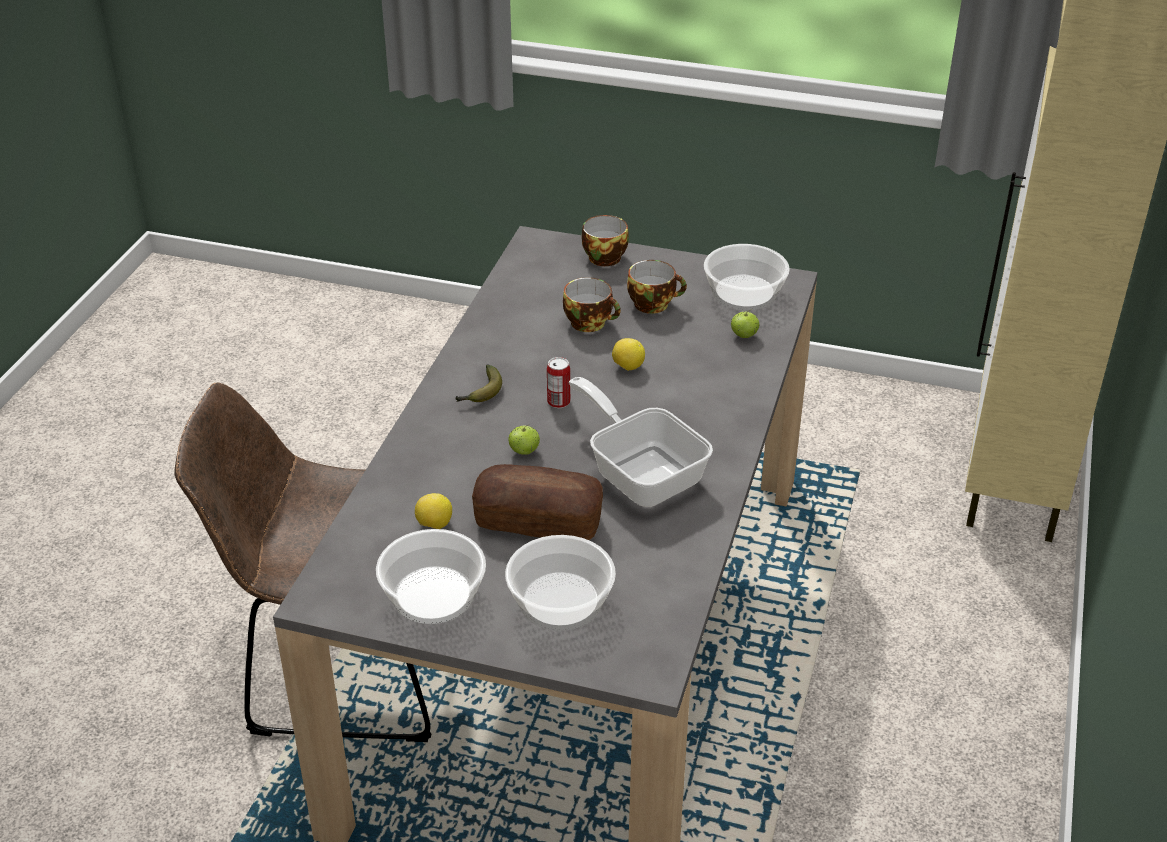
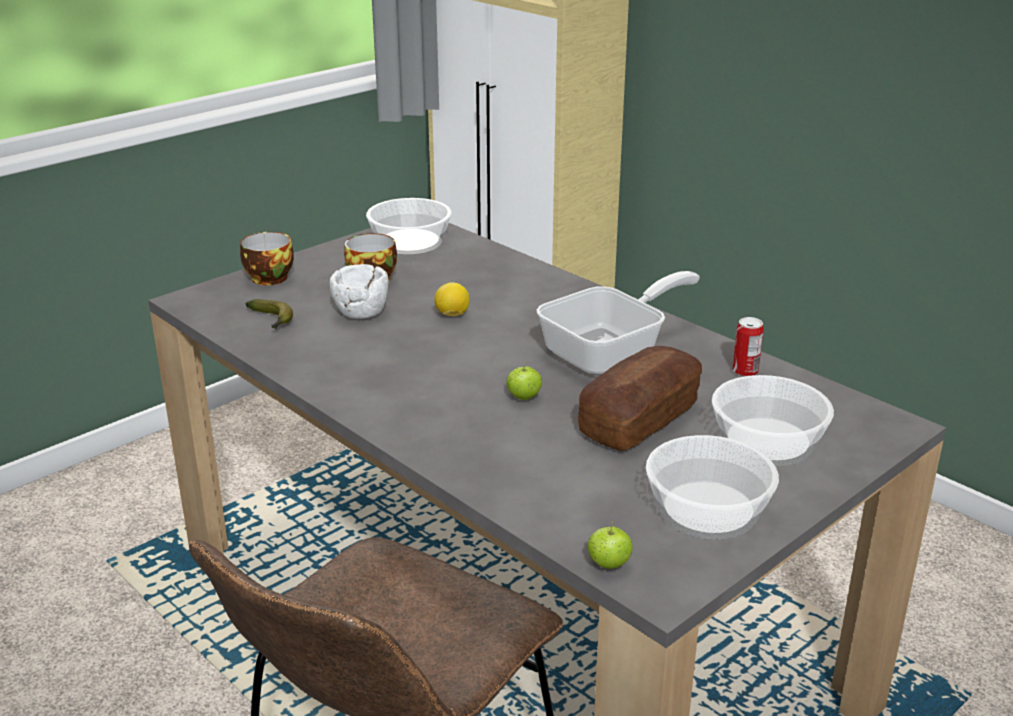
camera: 60 degrees left, 10 degrees down
lemon [415,493,452,529] -> none
banana [456,365,502,402] -> banana moved to [246,299,293,329]
can [547,357,570,408] -> can moved to [732,317,764,377]
cup [563,277,621,332] -> white bowl [330,264,389,319]
frying pan [569,377,713,507] -> frying pan turned 150 degrees clockwise [536,271,700,375]
apple [731,310,759,338] -> apple moved to [588,521,633,569]

